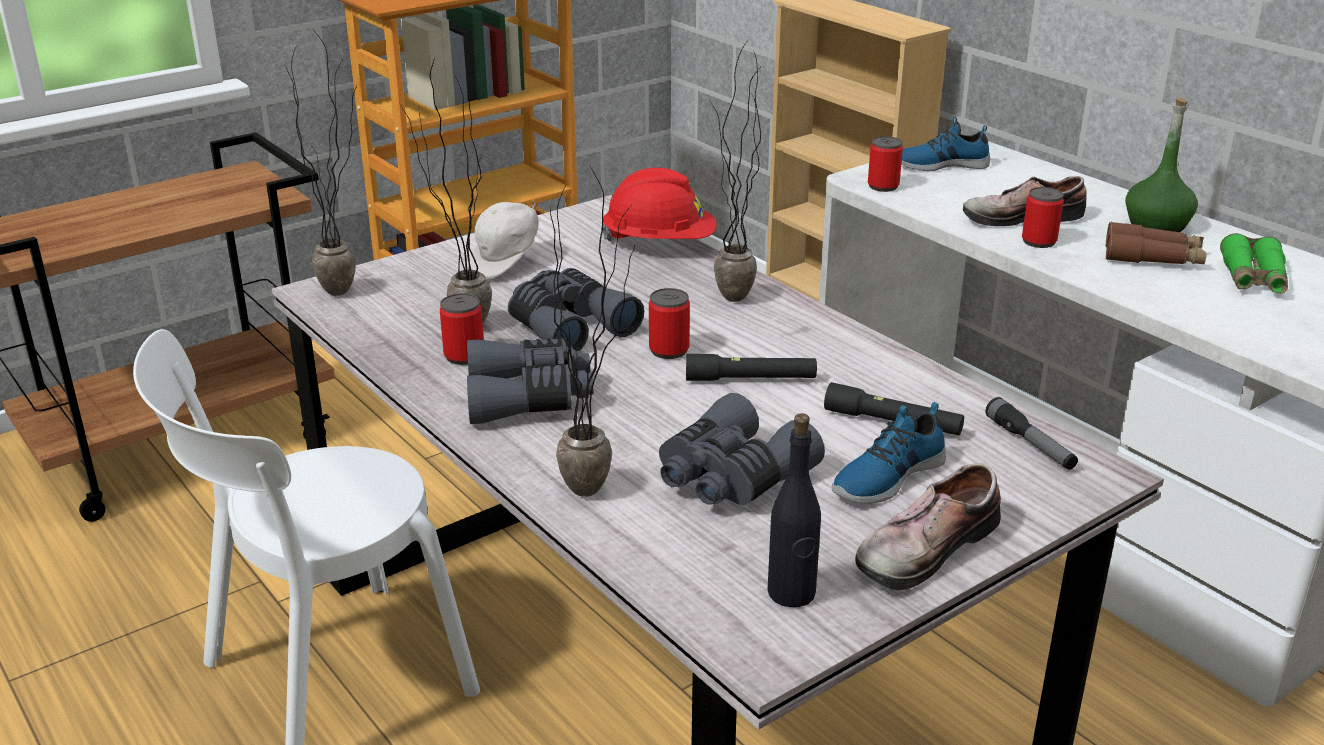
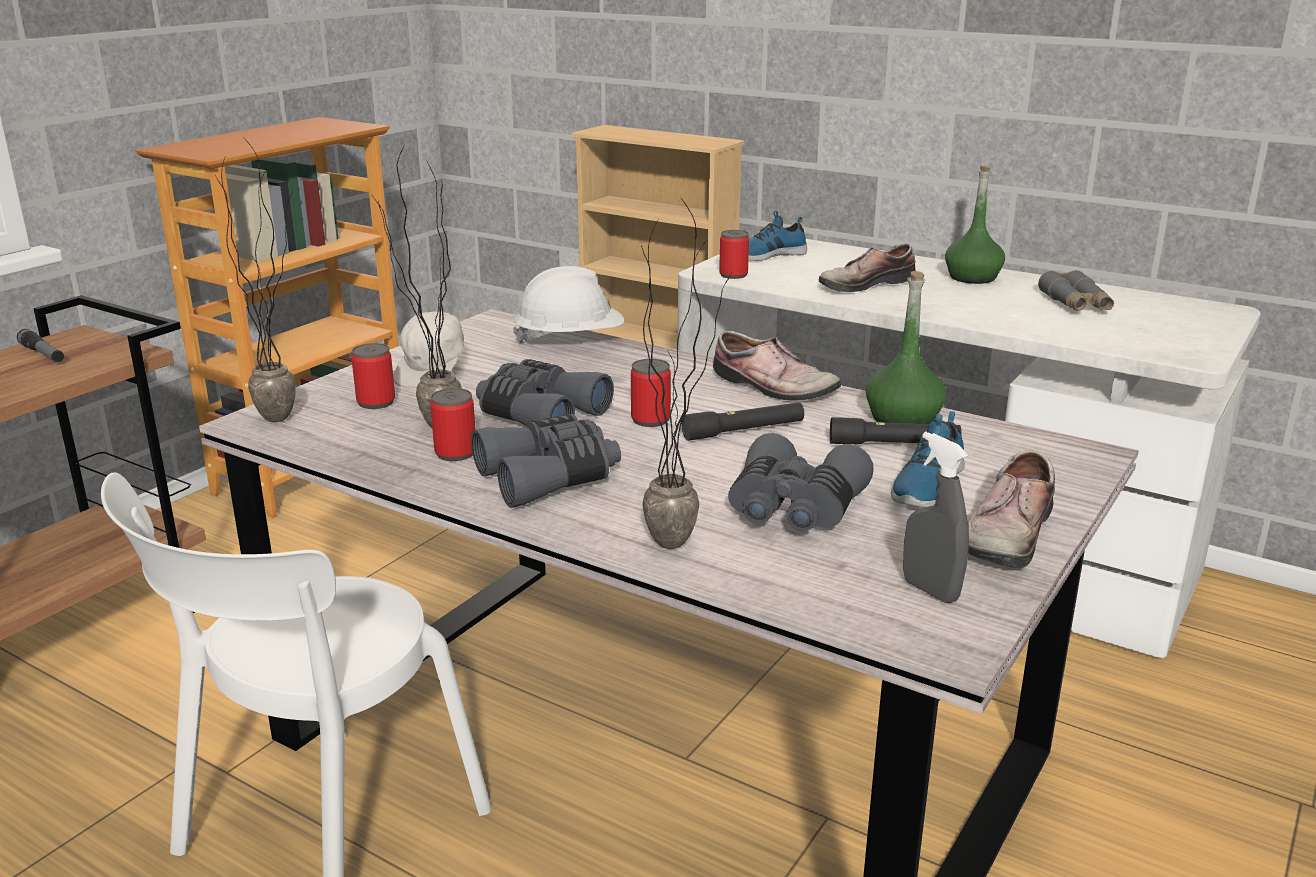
camera: 20 degrees left, 5 degrees down
red hard hat [601,168,717,241] -> white hard hat [513,266,624,344]
potted plant [710,42,761,302] -> none
black bottle [768,413,821,607] -> grey spray bottle [903,432,969,603]
flashlight [985,397,1078,470] -> flashlight moved to [17,329,64,362]
can [1022,187,1064,248] -> can moved to [351,343,395,409]
brown binoculars [1106,222,1207,264] -> none
green binoculars [1220,233,1288,294] -> grey binoculars [1038,270,1114,311]
none -> shoe [713,331,841,401]
none -> green bottle [865,271,947,424]

